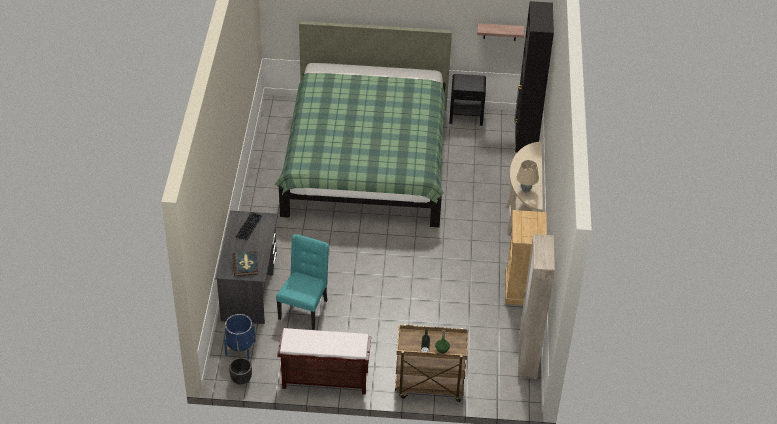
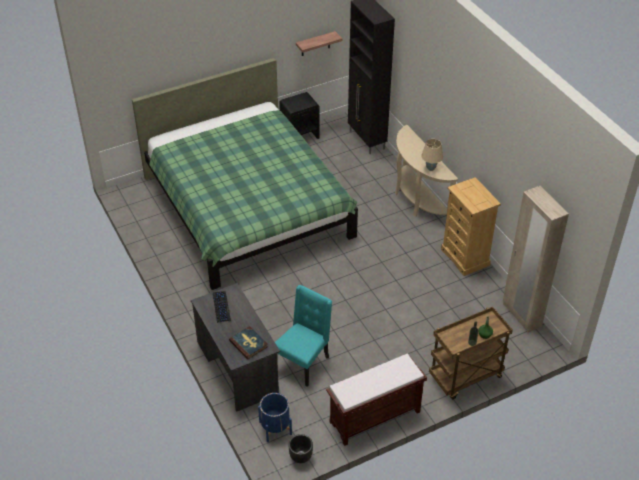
camera: 30 degrees left, 0 degrees up
turquoise chair [276,234,329,330] -> turquoise chair turned 45 degrees clockwise [275,285,332,387]

